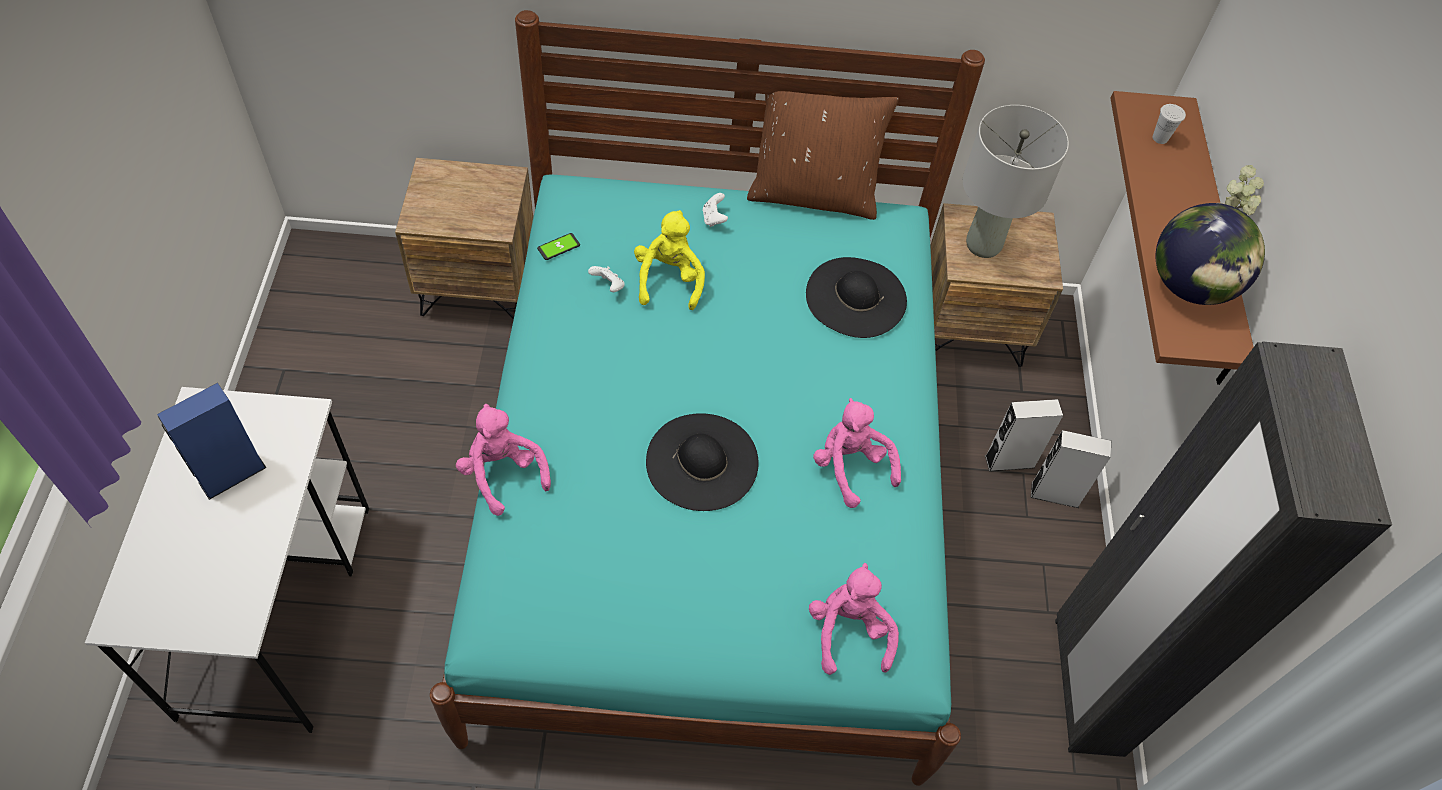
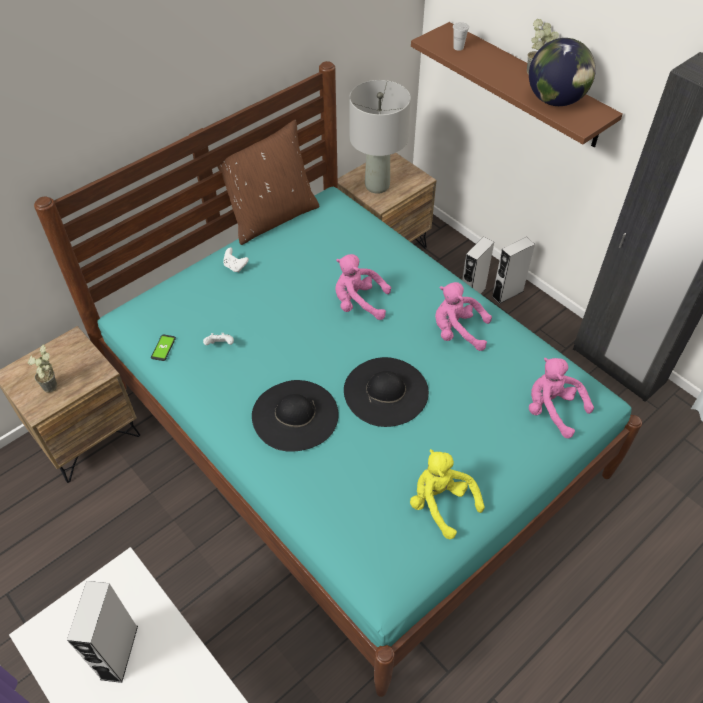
camera: 40 degrees left, 5 degrees down
blue speaker [157,383,266,500] -> grey speaker [67,581,138,683]
pink plush toy [456,404,551,516] -> pink plush toy moved to [335,254,391,320]
yellow plush toy [634,210,705,310] -> yellow plush toy moved to [410,449,485,539]
black hat [806,257,907,338] -> black hat moved to [252,380,338,452]
none -> potted plant [28,345,57,393]

